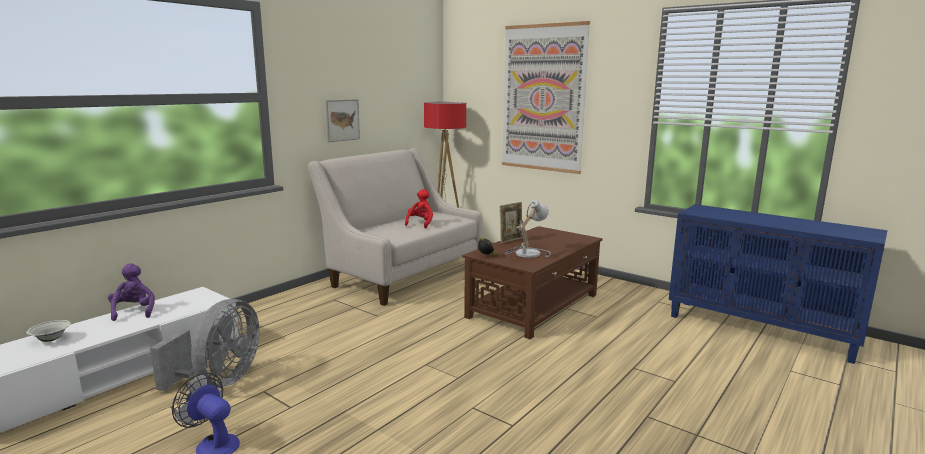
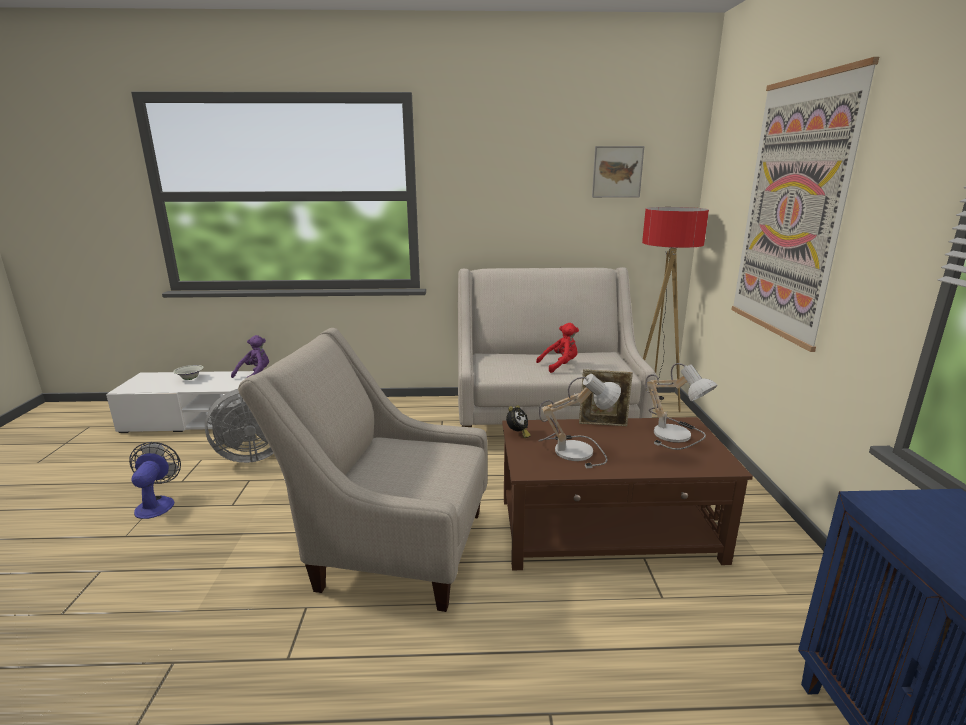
camera: 50 degrees right, 5 degrees up
picture [325,99,360,142] -> picture moved to [592,146,644,198]
none -> beige armchair [238,328,488,612]
none -> table lamp [645,363,718,450]

